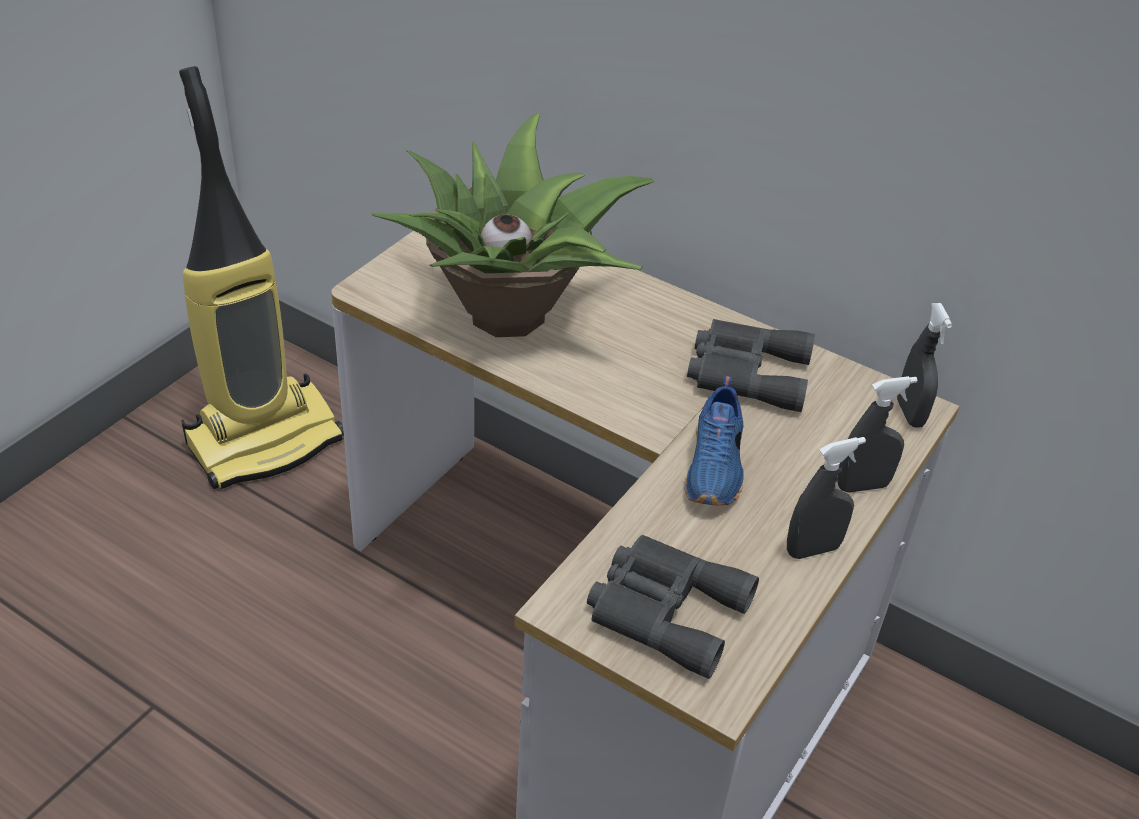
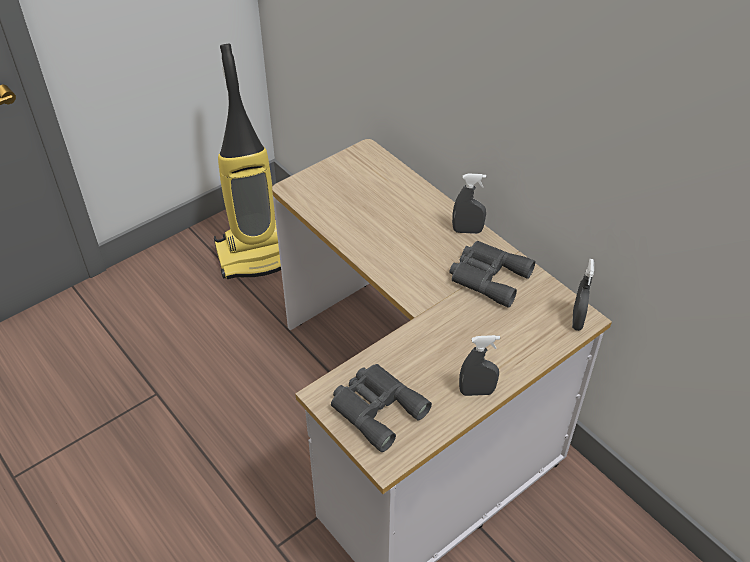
camera: 20 degrees right, 5 degrees up
potted plant [372,113,654,337] -> none
blue shoe [685,376,744,506] -> none
grey spray bottle [837,376,918,493] -> grey spray bottle moved to [452,174,486,234]

